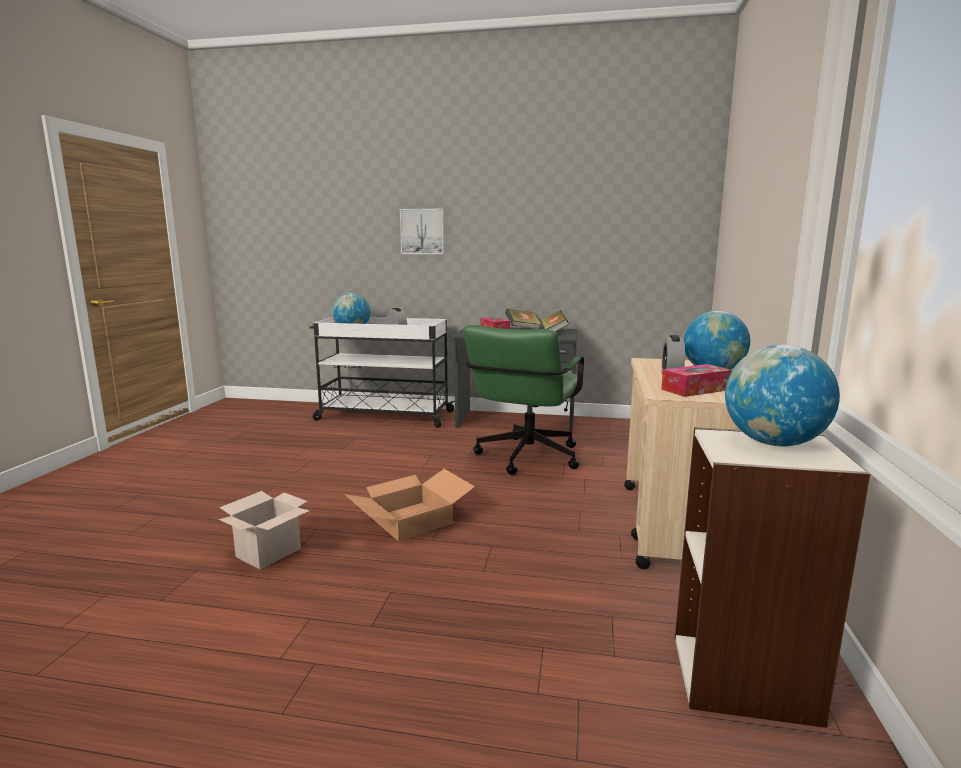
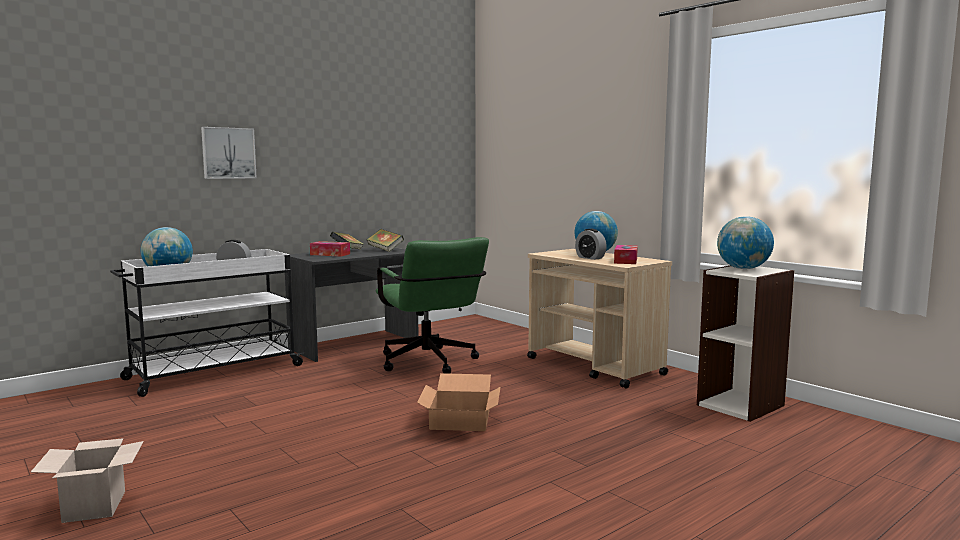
camera: 50 degrees left, 5 degrees down
cardboard box [219,491,310,570] -> cardboard box moved to [31,438,144,523]

